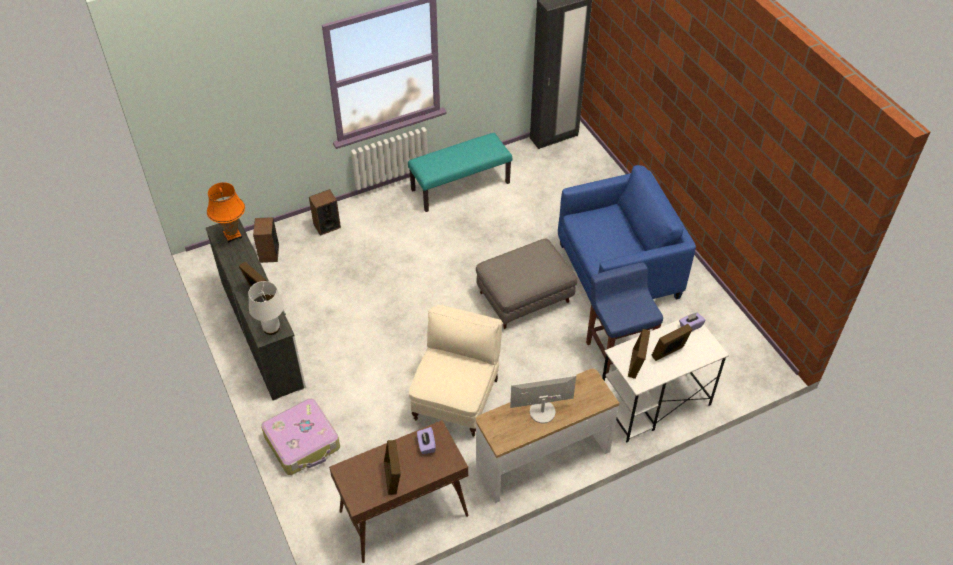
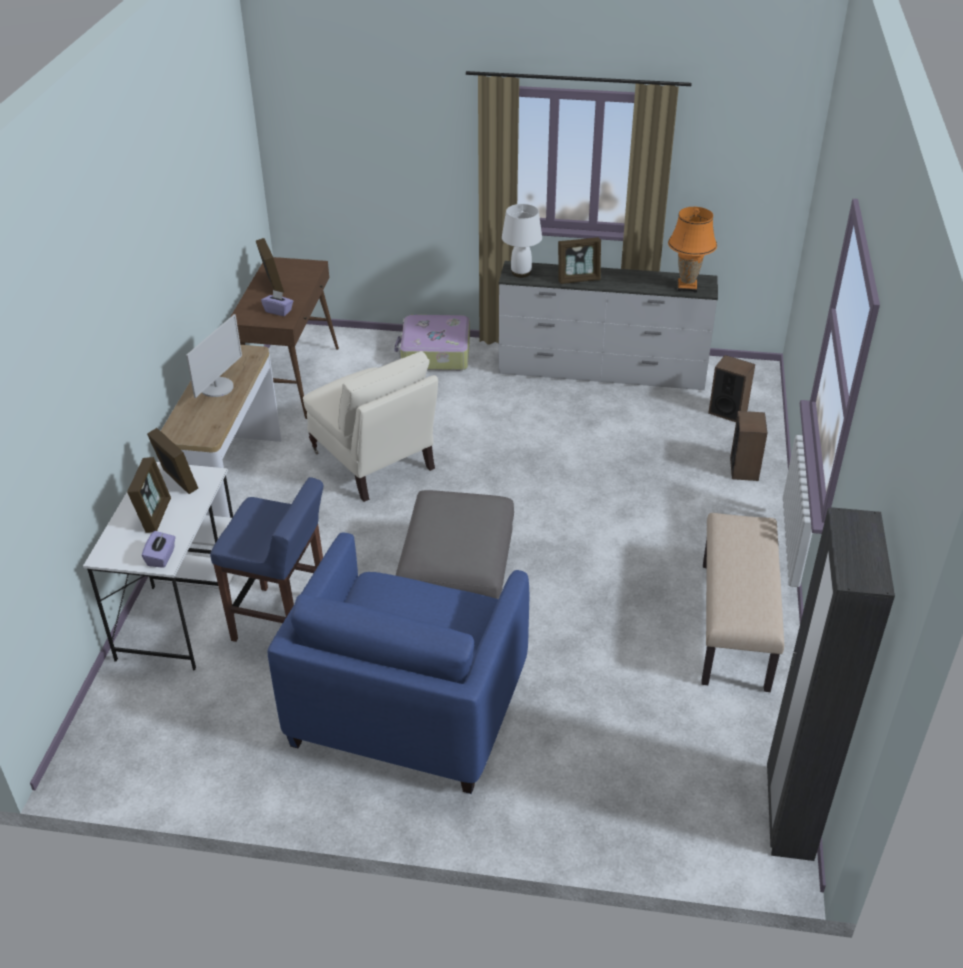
camera: 125 degrees right, 10 degrees down
picture frame [384,440,401,495] -> picture frame turned 45 degrees clockwise [256,238,284,292]
turquoise bench [408,133,512,212] -> beige bench [702,513,784,692]

